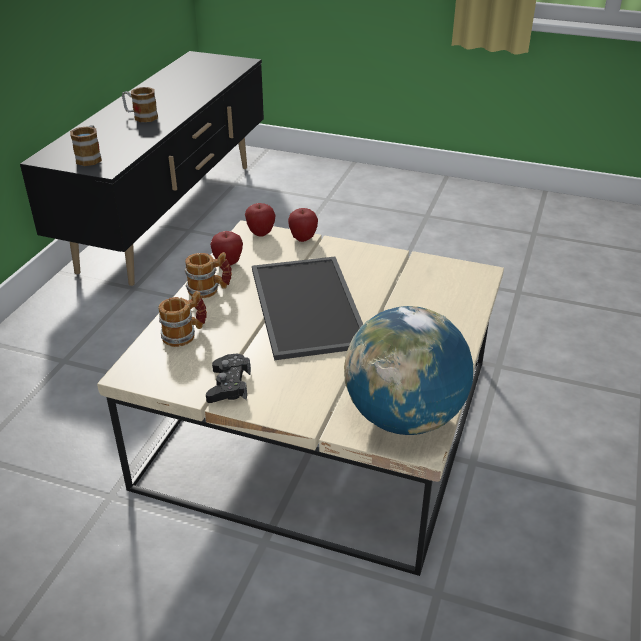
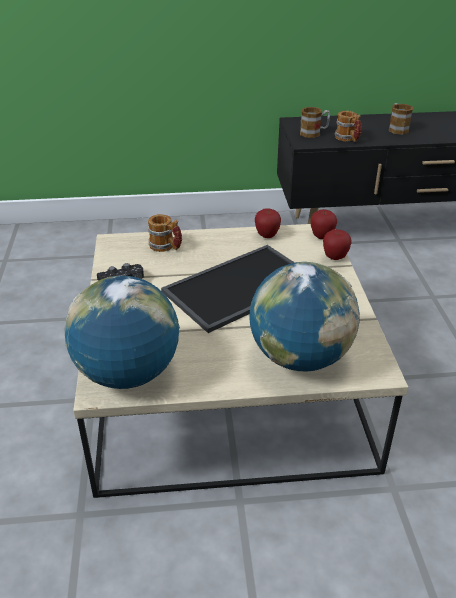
camera: 65 degrees right, 0 degrees up
mug [185,252,232,298] -> mug moved to [335,111,362,142]
none -> globe [249,262,360,372]

